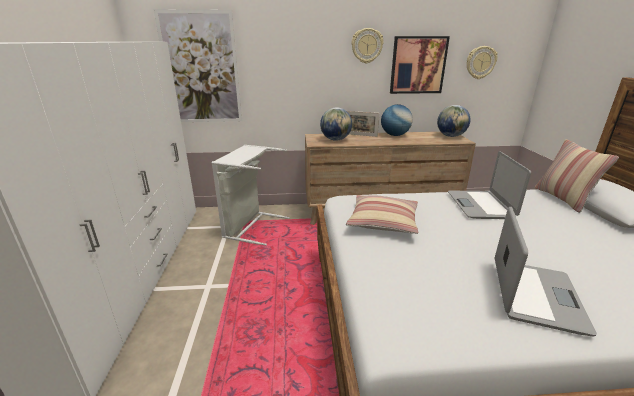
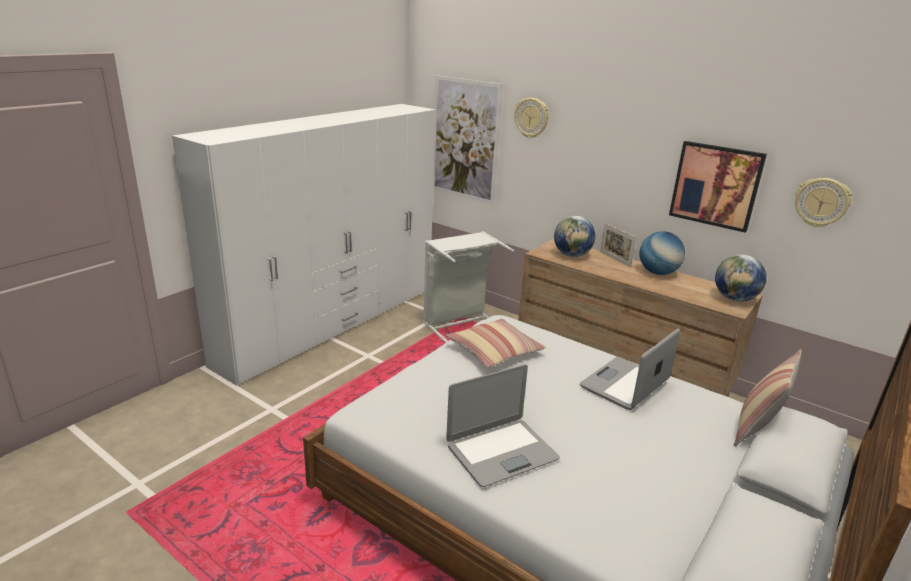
camera: 40 degrees right, 0 degrees up
wall clock [351,28,384,63] -> wall clock moved to [514,98,549,138]

